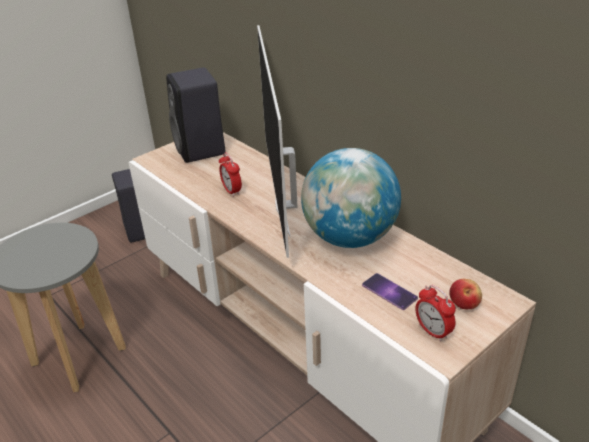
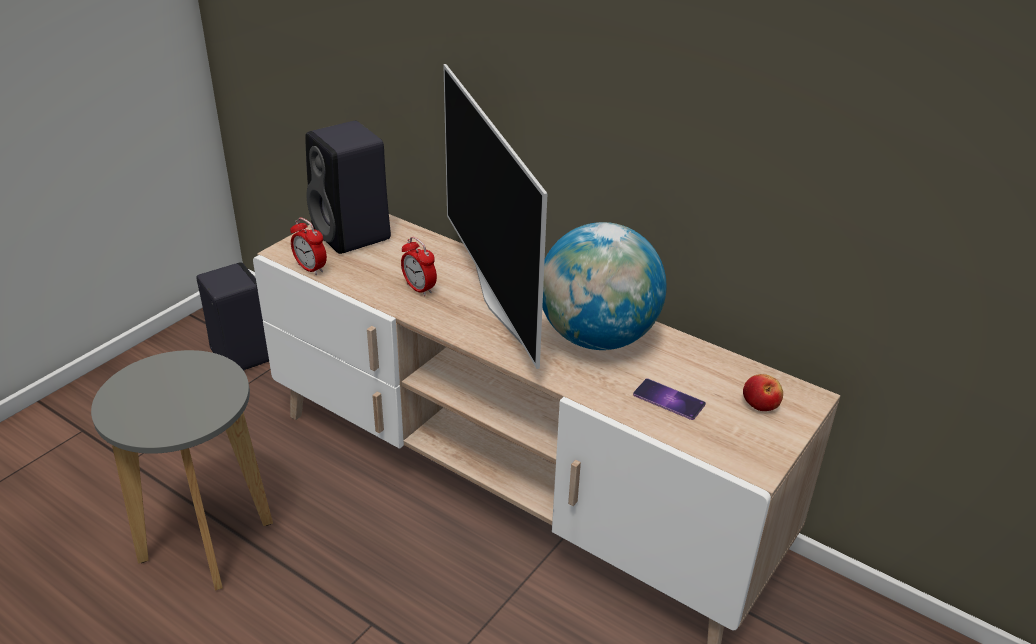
camera: 15 degrees left, 0 degrees up
alarm clock [415,285,456,342] -> alarm clock moved to [290,218,327,275]

